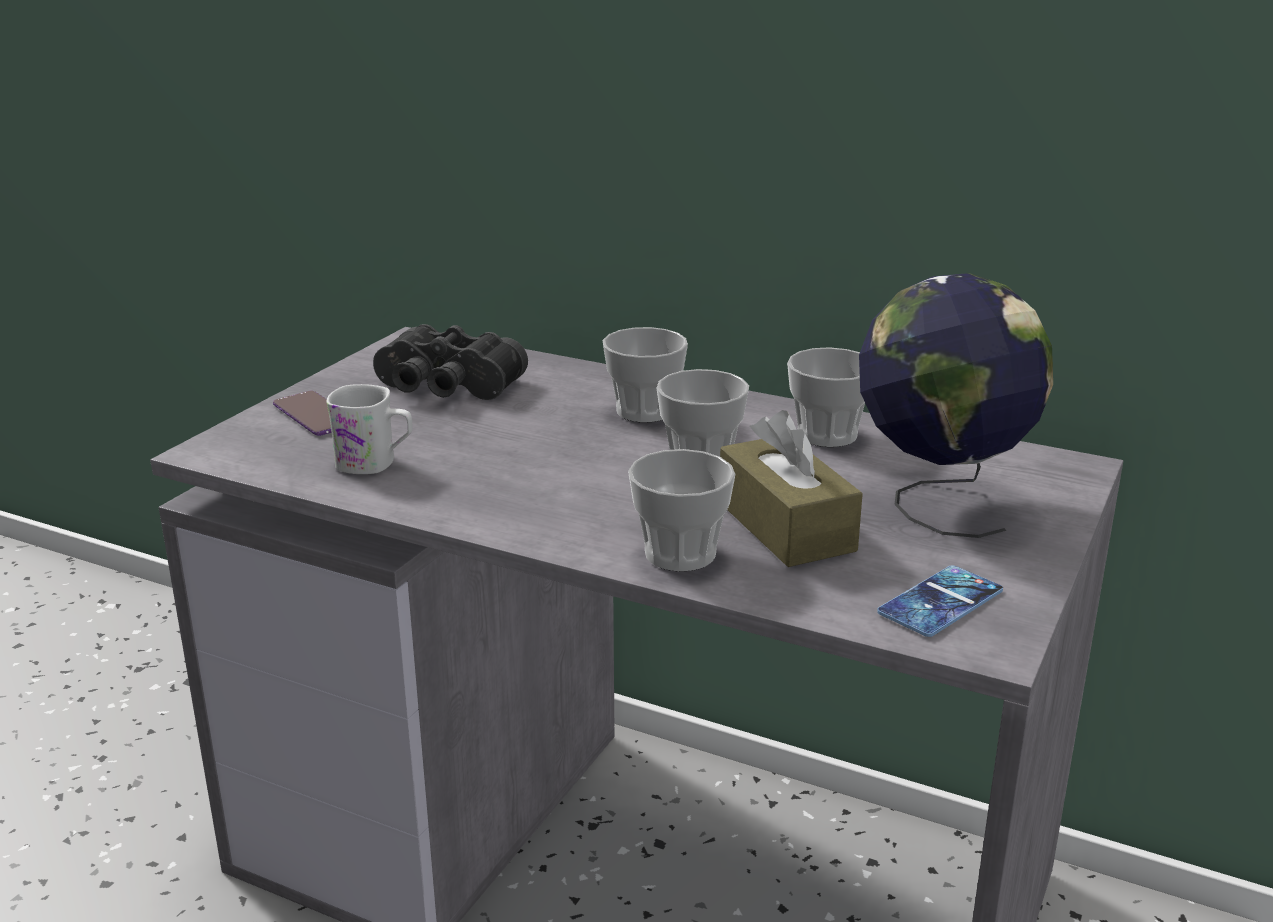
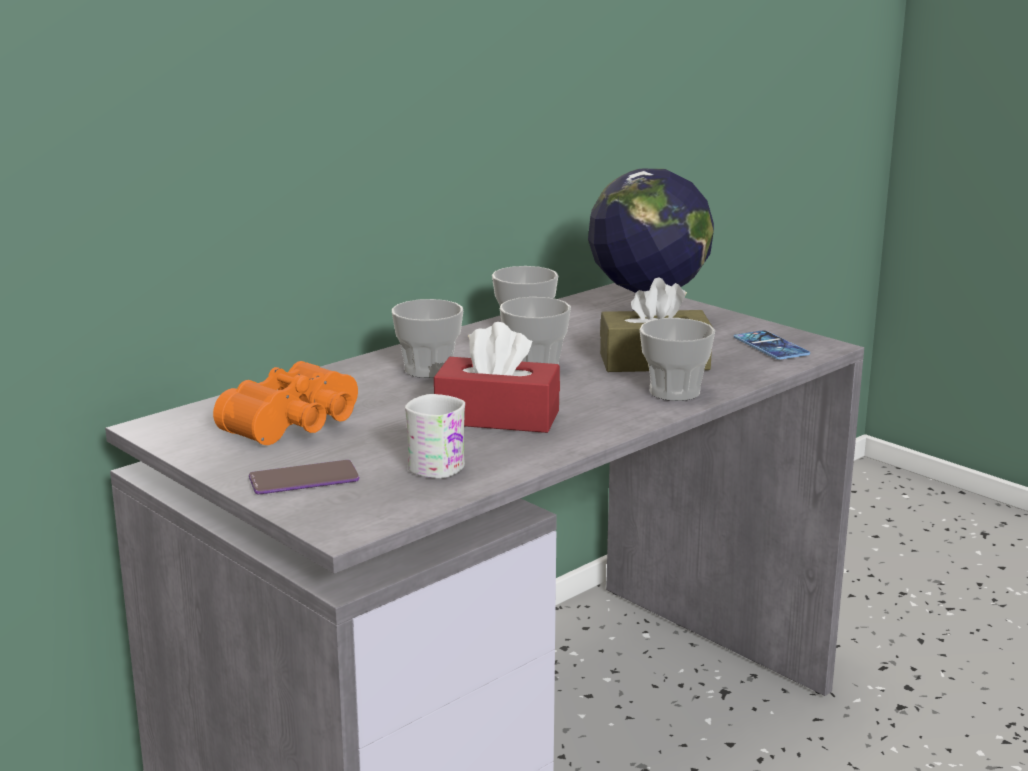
camera: 70 degrees left, 5 degrees down
black binoculars [373,324,528,400] -> orange binoculars [213,361,358,445]
none -> red tissue box [434,322,560,433]

